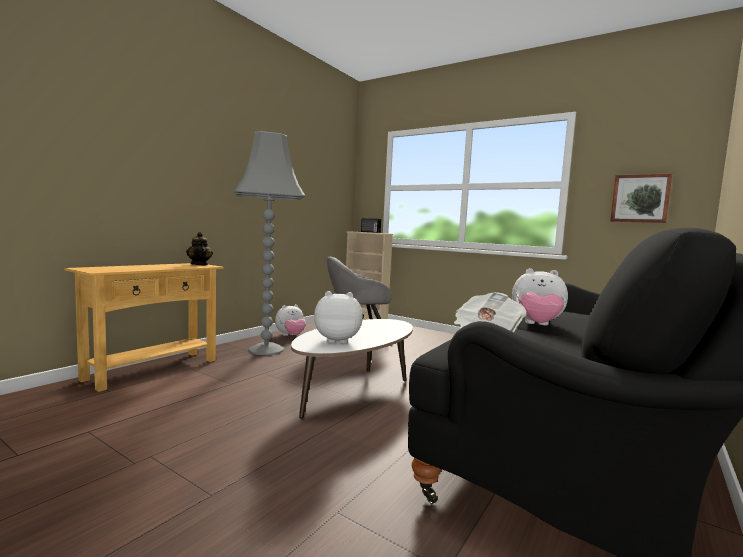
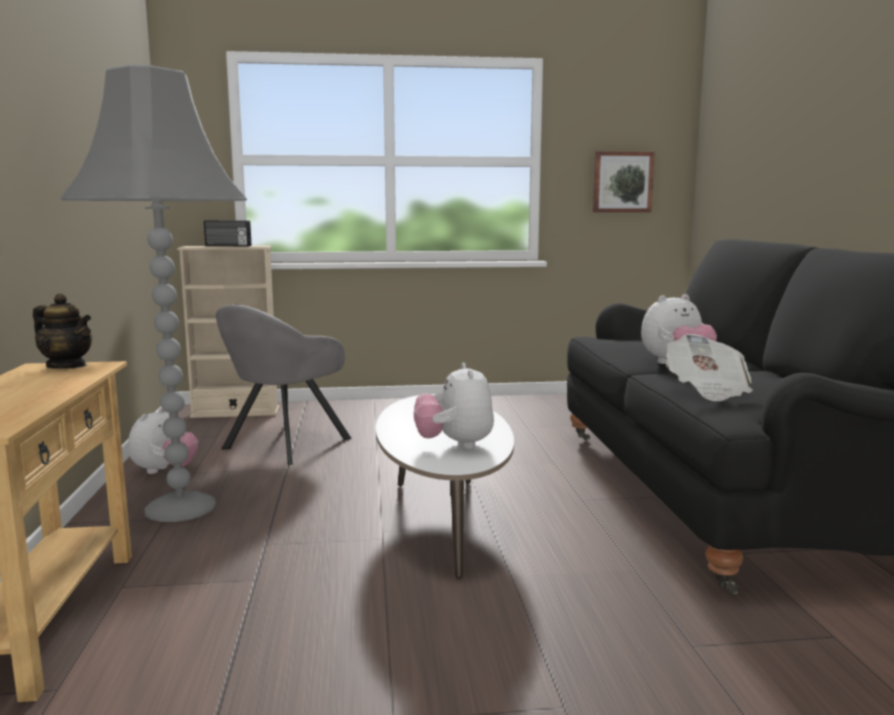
camera: 40 degrees left, 5 degrees up
plush toy [314,291,363,344] -> plush toy turned 60 degrees counterclockwise [414,363,494,449]

